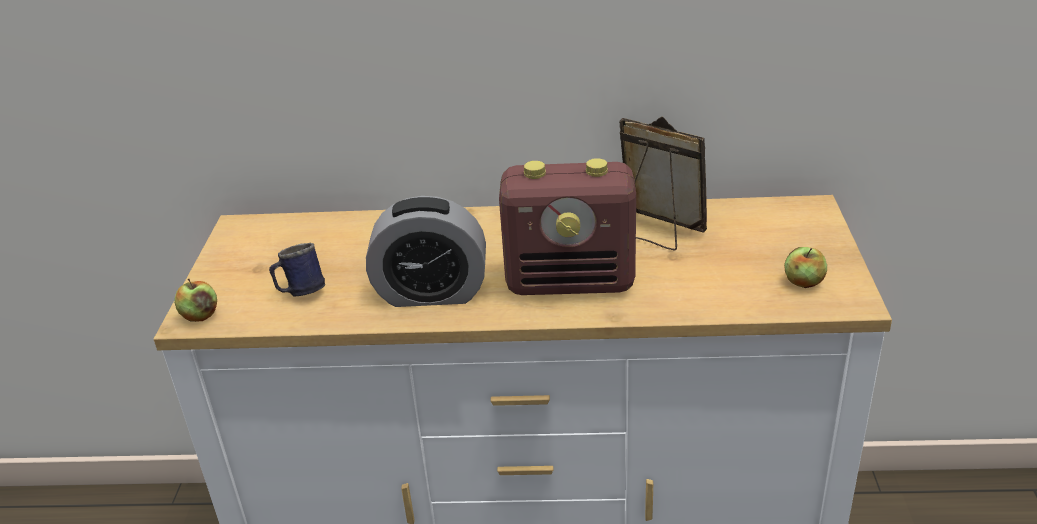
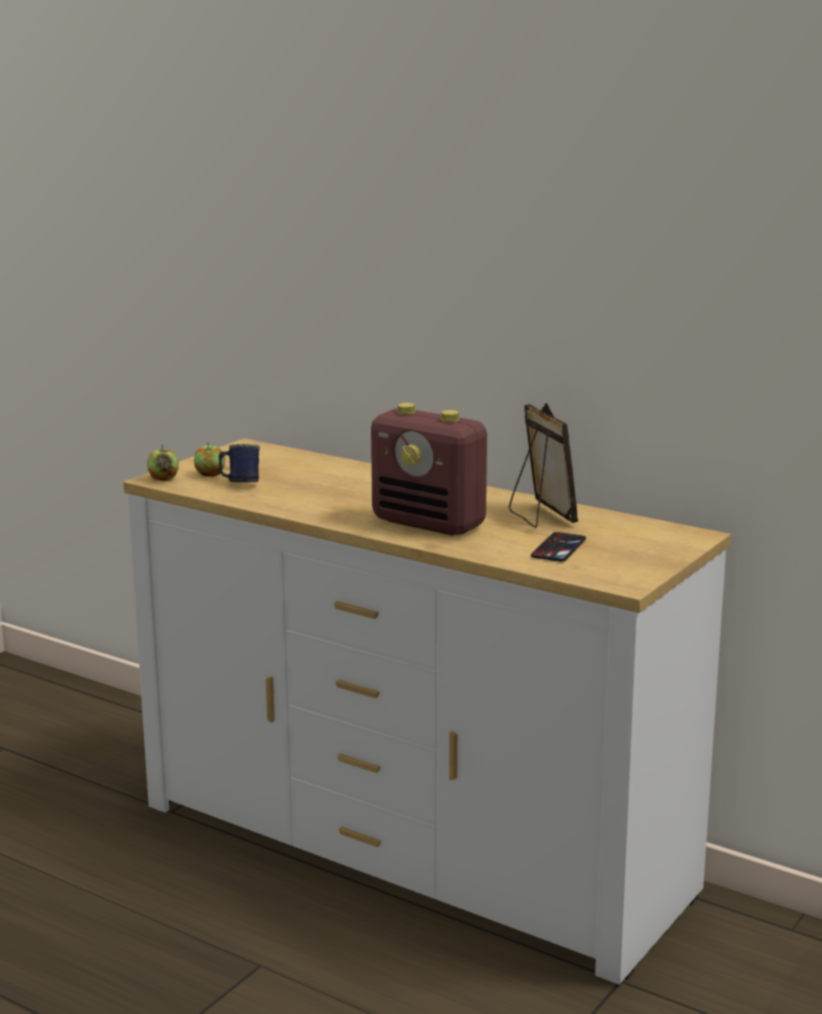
camera: 30 degrees right, 15 degrees down
alarm clock [366,196,486,307] -> none
apple [784,247,827,288] -> apple moved to [194,443,225,477]
none -> phone [531,532,586,562]

